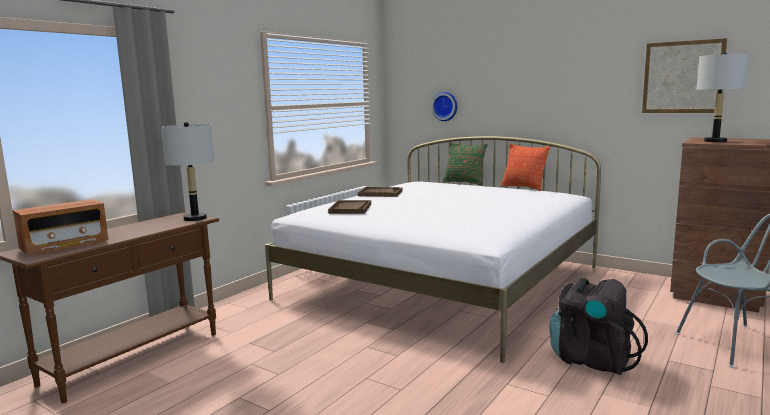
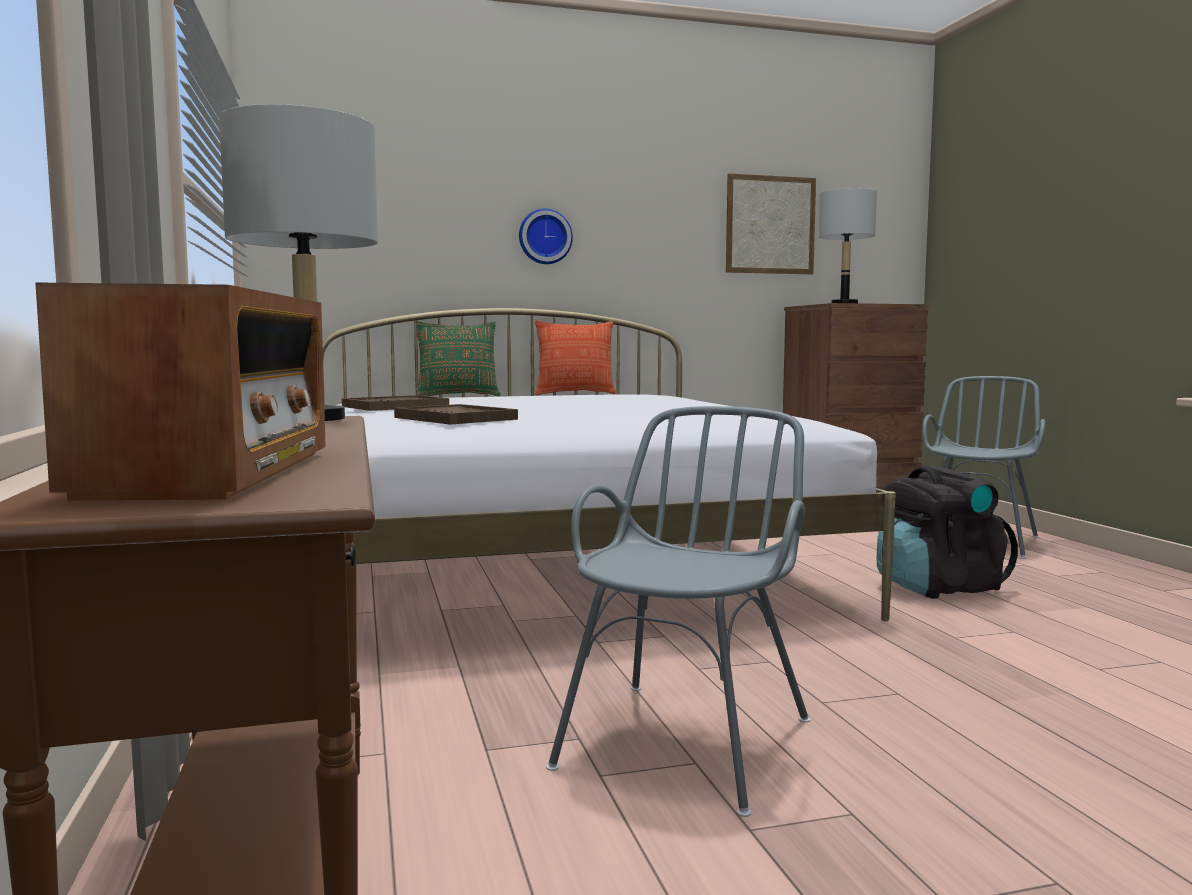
camera: 50 degrees left, 5 degrees down
wall clock [431,92,457,121] -> wall clock moved to [519,208,573,264]
none -> grey chair [546,406,810,817]

